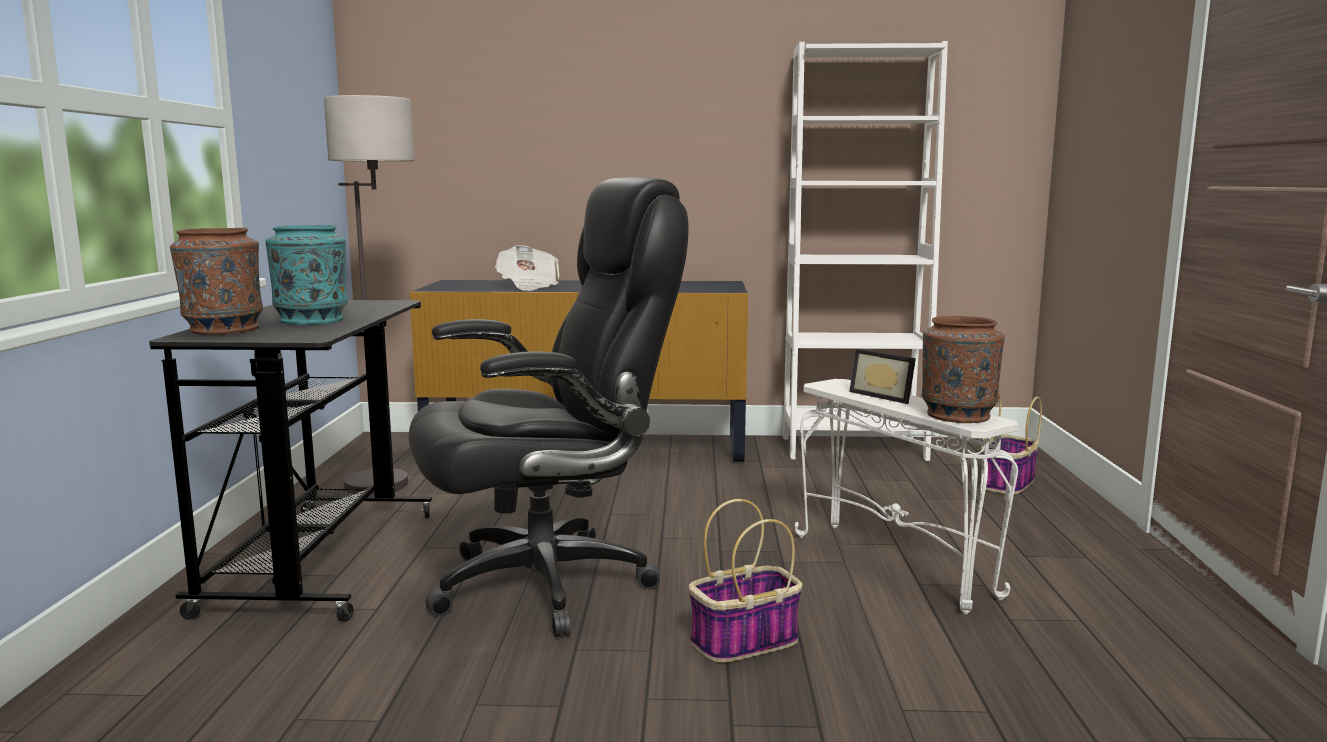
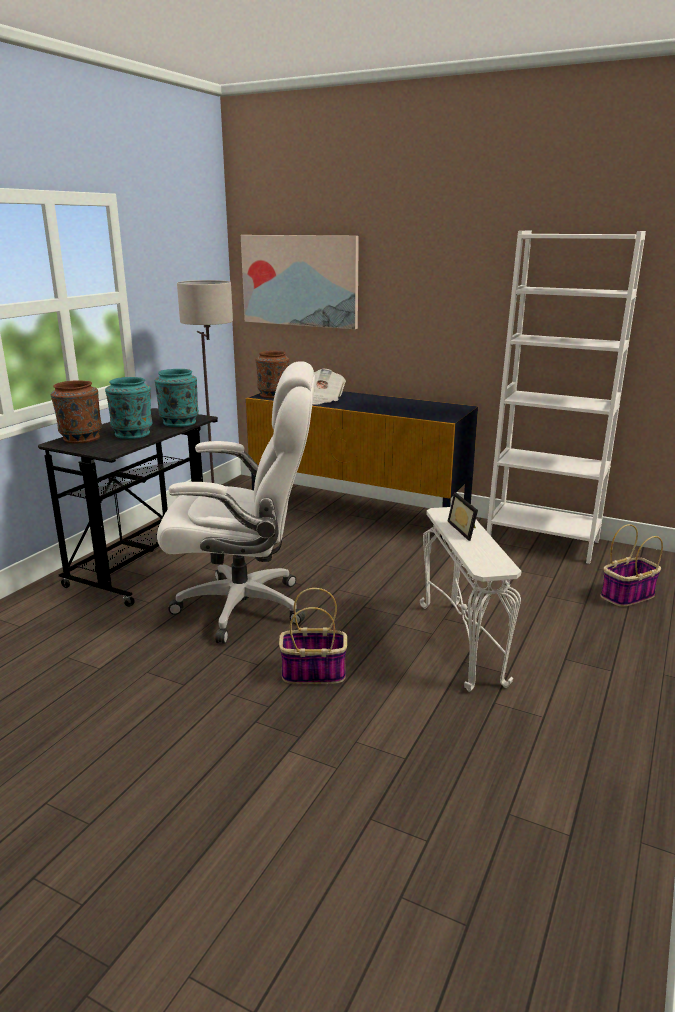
camera: 25 degrees right, 10 degrees up
black office chair [409,177,688,637] -> white office chair [157,361,315,644]
brown vase [922,316,1005,423] -> brown vase moved to [256,351,289,398]
none -> turquoise vase [155,369,199,427]
none -> picture [241,235,359,329]

